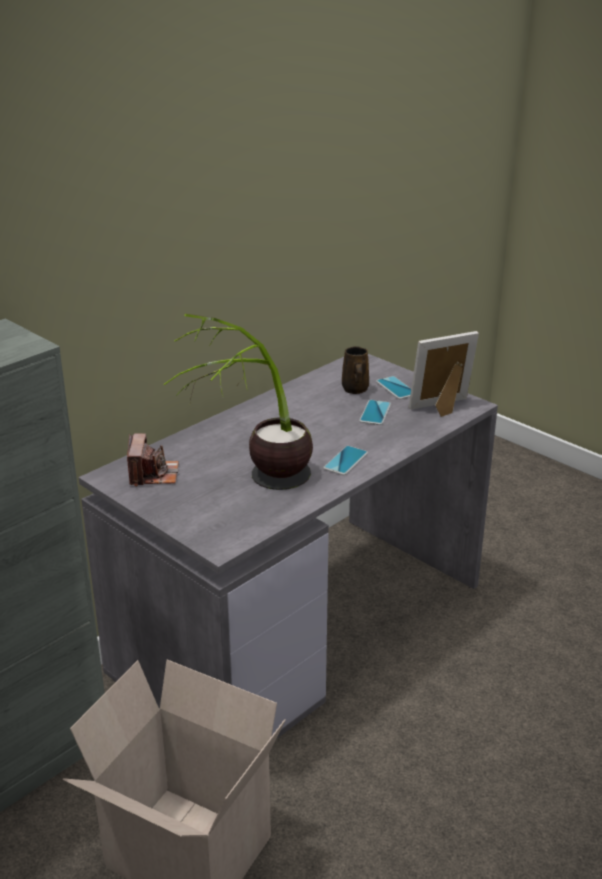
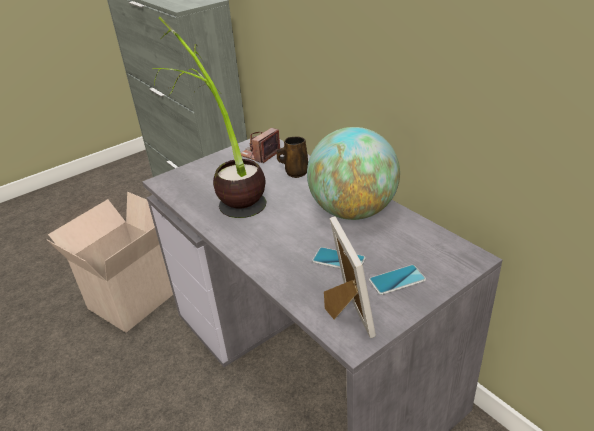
camera: 100 degrees right, 5 degrees up
camera [127,434,179,487] -> camera turned 120 degrees clockwise [241,128,280,163]
phone [323,446,368,475] -> none
brown mug [342,346,369,394] -> brown mug moved to [276,136,308,178]
none -> globe [307,127,400,220]

